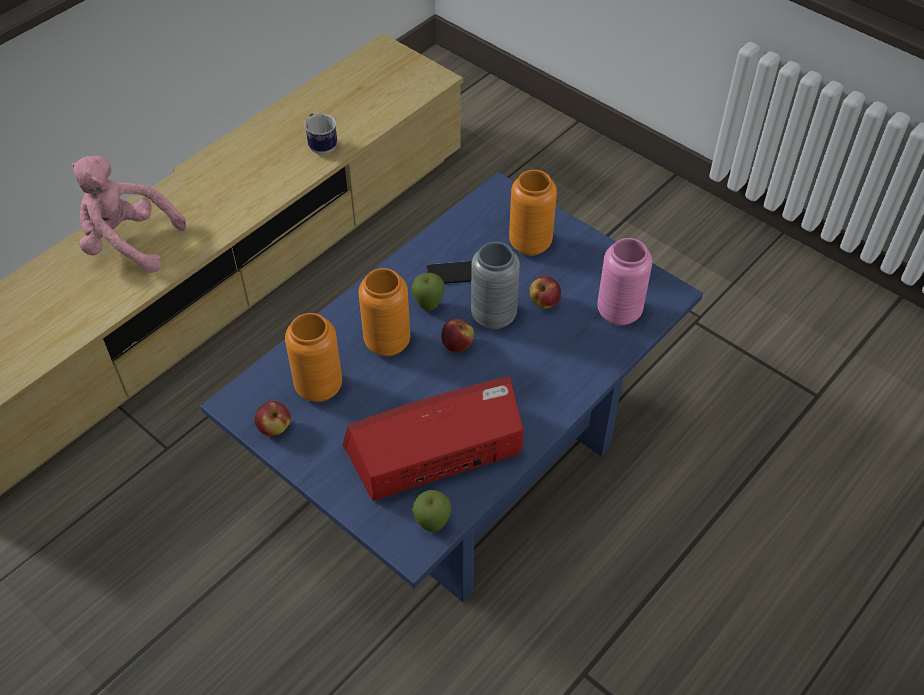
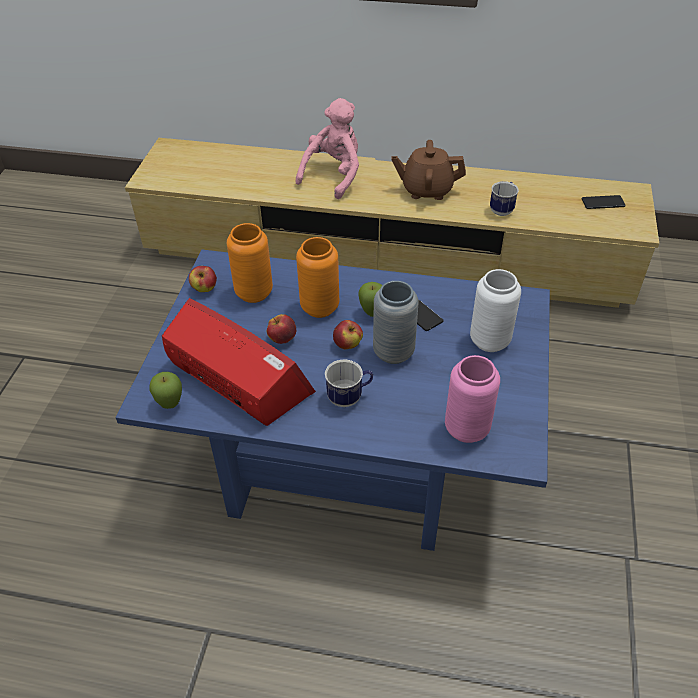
camera: 60 degrees right, 5 degrees down
pink plush toy [72,156,186,273] -> pink plush toy turned 45 degrees clockwise [296,98,359,199]
orange vase [509,170,557,256] -> white vase [470,269,521,352]
apple [529,276,561,309] -> apple moved to [267,314,296,344]
none -> mug [325,359,373,407]
none -> brown teapot [391,140,466,200]
none -> phone [582,195,626,209]

